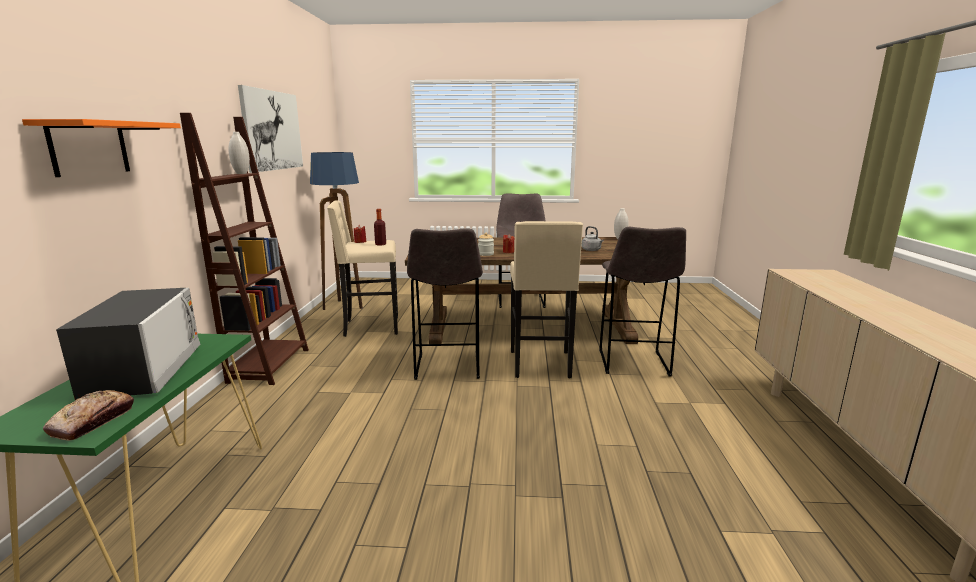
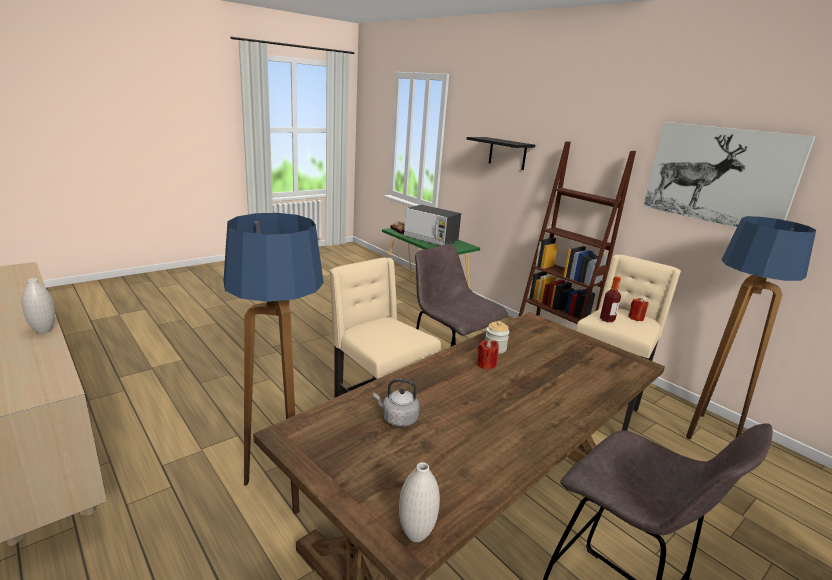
camera: 135 degrees right, 5 degrees up
orange shelf [22,119,181,177] -> black shelf [467,137,535,170]
white vase [228,132,250,174] -> white vase moved to [22,278,55,334]
grey stool [599,227,686,377] -> floor lamp [223,213,324,515]

